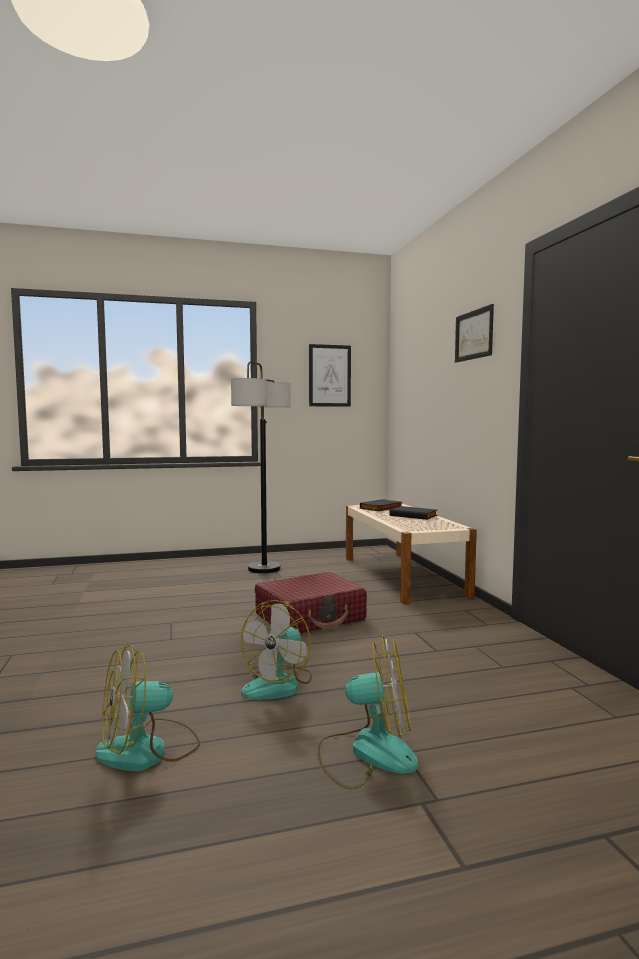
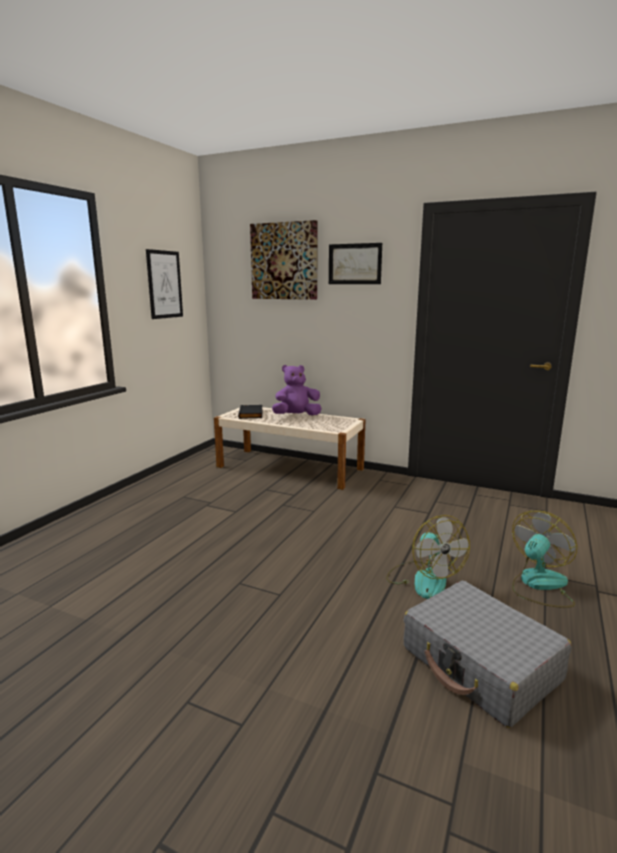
camera: 50 degrees left, 10 degrees up
fan [95,644,200,771] -> grey suitcase [404,581,572,728]
floor lamp [231,361,290,573] -> none
red suitcase [255,572,367,633] -> none
black book [389,506,438,520] -> purple plush toy [272,365,322,416]
none -> picture [250,220,318,300]

